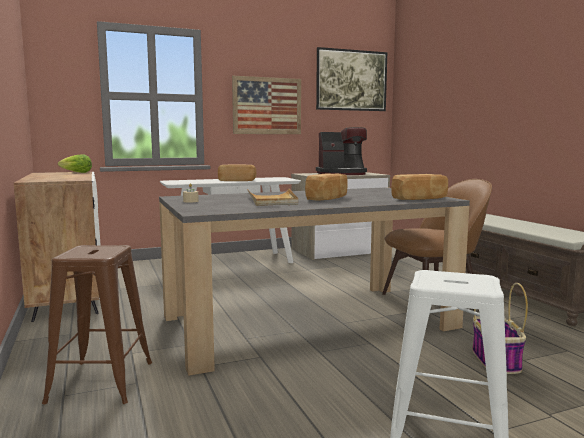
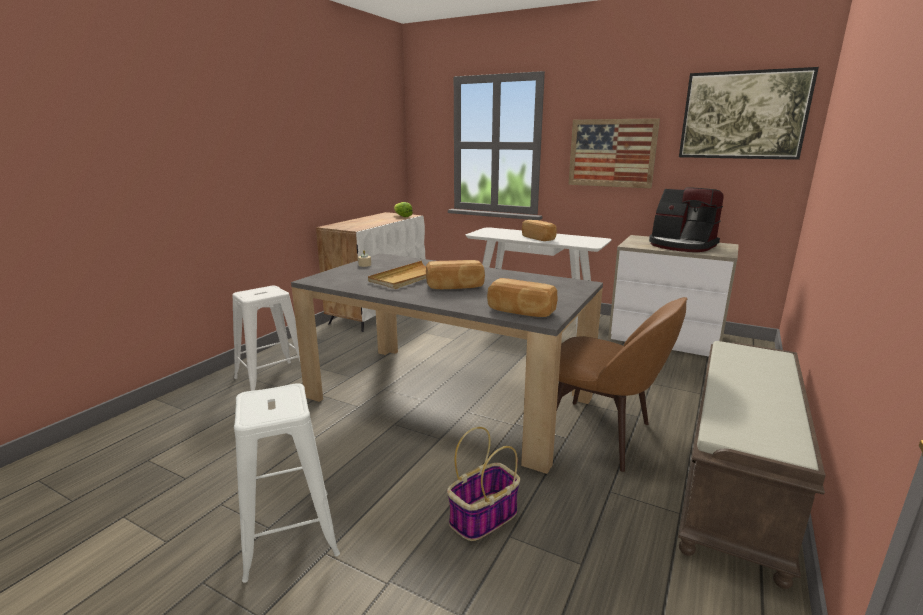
camera: 50 degrees right, 10 degrees up
brown stool [42,245,152,405] -> white stool [232,286,300,391]

